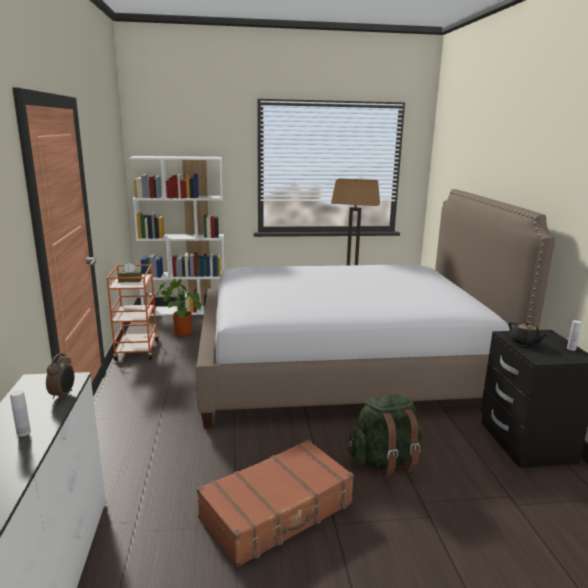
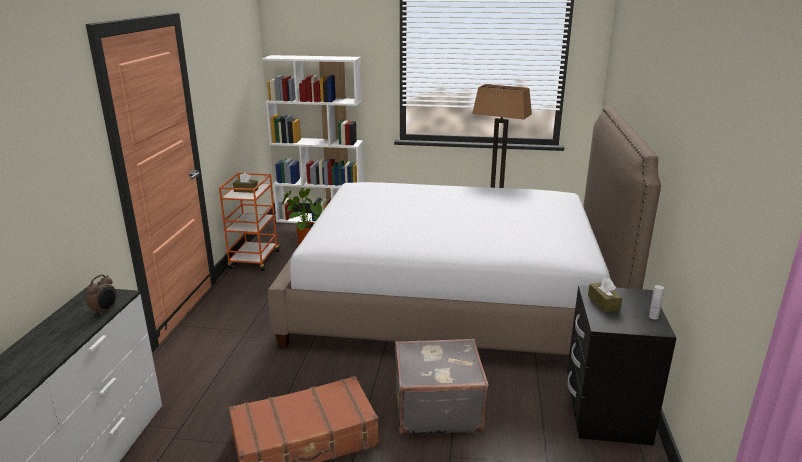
camera: 15 degrees right, 5 degrees up
white bottle [10,390,31,437] -> none
green backpack [348,394,422,478] -> grey suitcase [395,338,489,436]
black teapot [509,322,548,346] -> brown tissue box [588,277,622,312]

